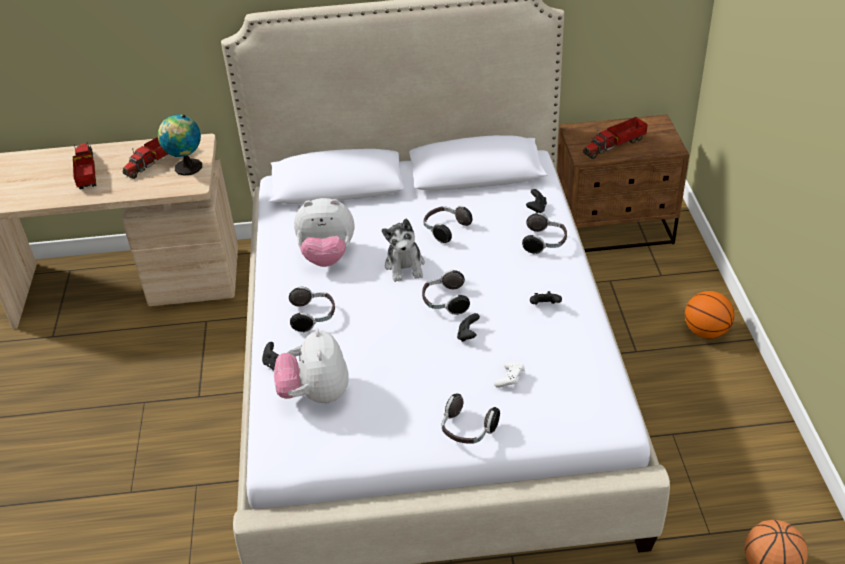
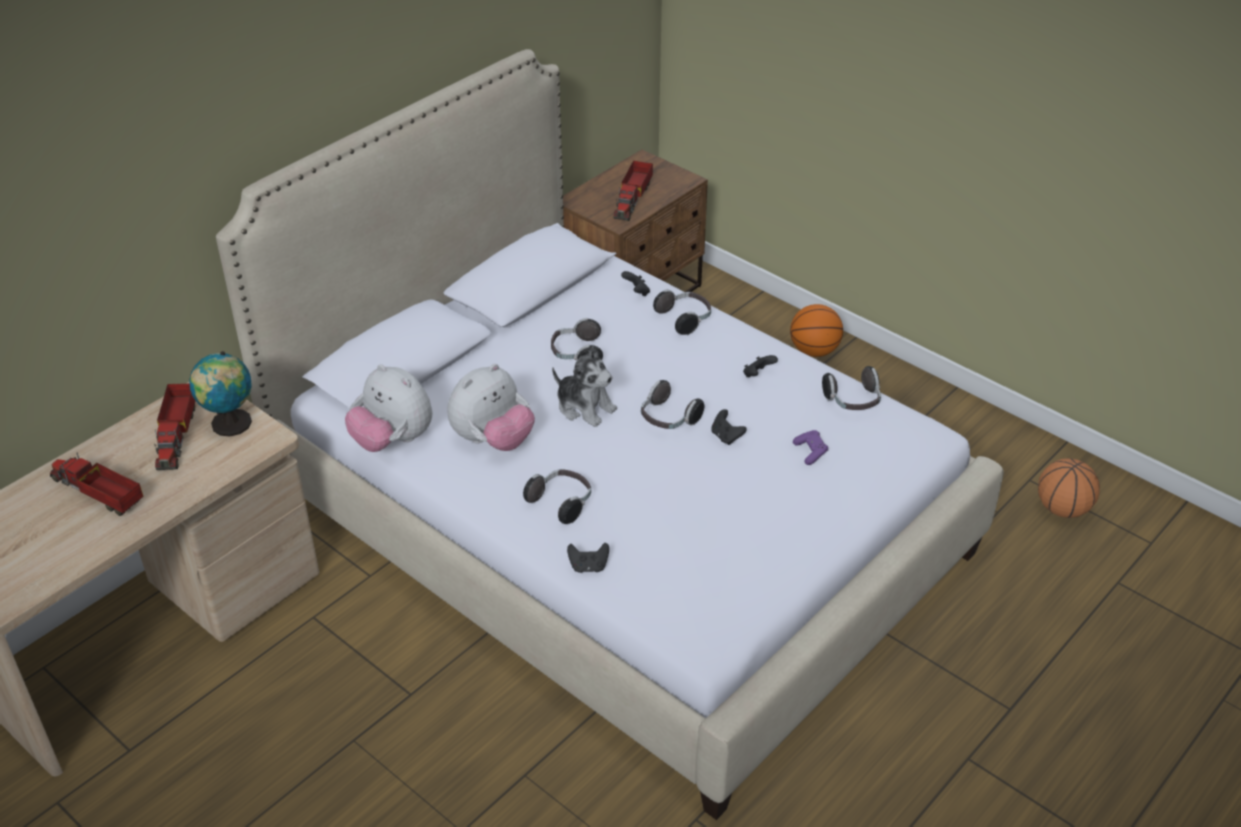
camera: 45 degrees left, 0 degrees up
plush toy [274,329,349,403] -> plush toy moved to [345,364,432,452]
headphones [442,393,500,444] -> headphones moved to [822,366,881,410]
white game controller [494,362,525,388] -> purple game controller [793,430,828,465]

